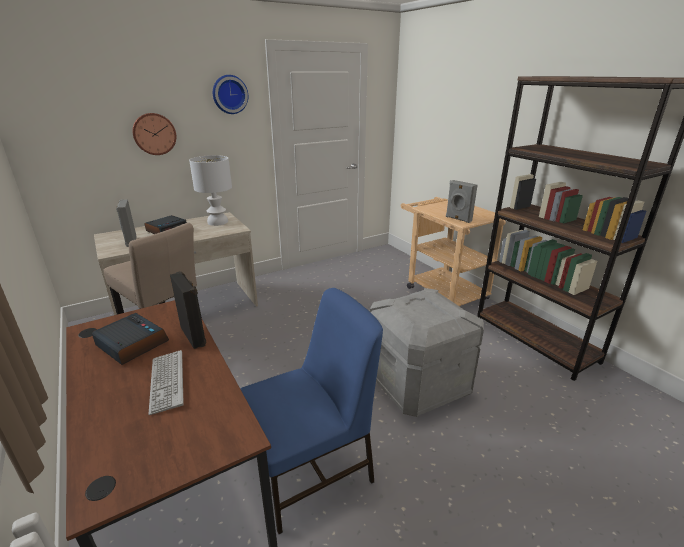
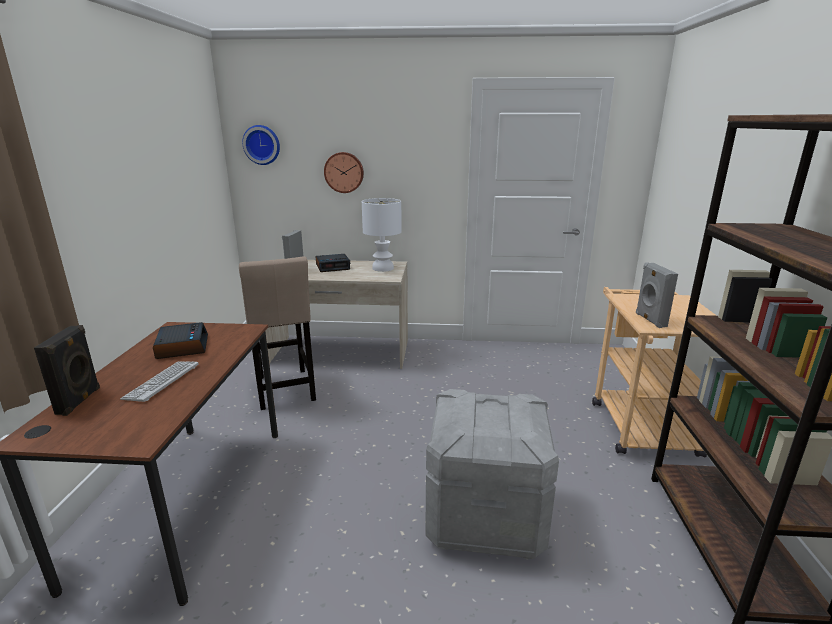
camera: 35 degrees right, 5 degrees down
black speaker [170,271,206,349] -> black speaker moved to [34,325,100,416]
wall clock [213,75,248,114] -> wall clock moved to [242,125,280,165]
blue chair [240,288,383,534] -> none

